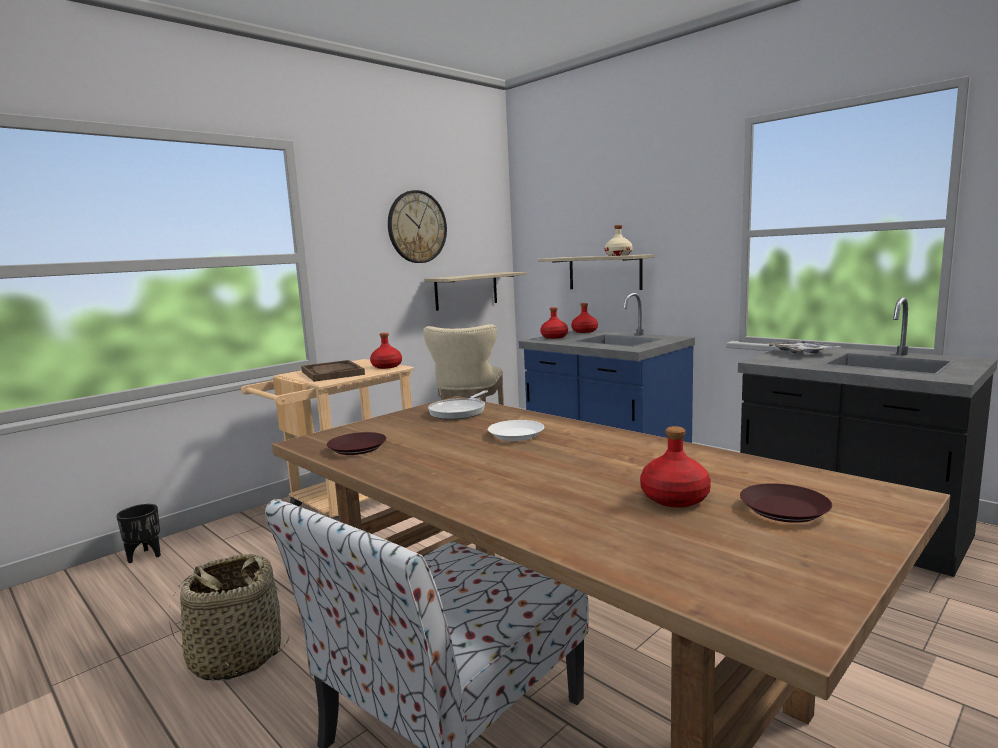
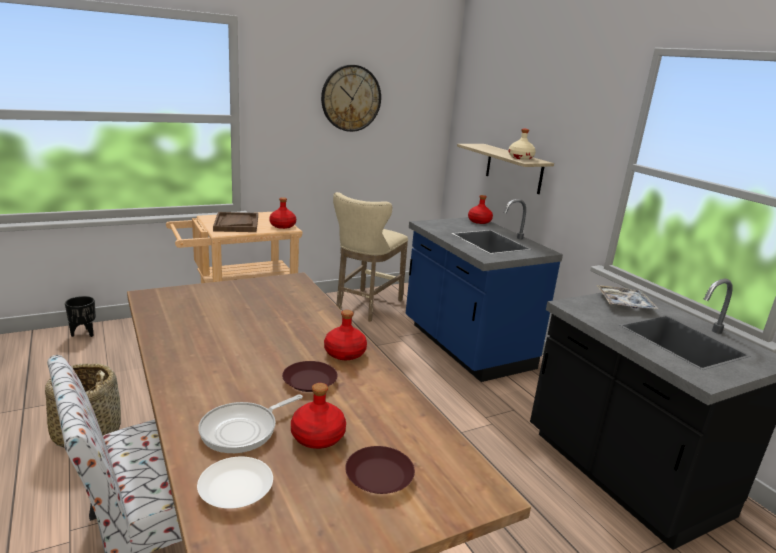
camera: 15 degrees right, 10 degrees up
brown plate [327,432,386,455] -> brown plate moved to [282,361,338,392]
shelf [424,272,527,311] -> none
frying pan [428,390,488,420] -> frying pan moved to [198,394,303,453]
white plate [488,420,544,441] -> white plate moved to [197,457,273,509]
red bottle [540,307,568,339] -> red bottle moved to [324,310,367,360]

